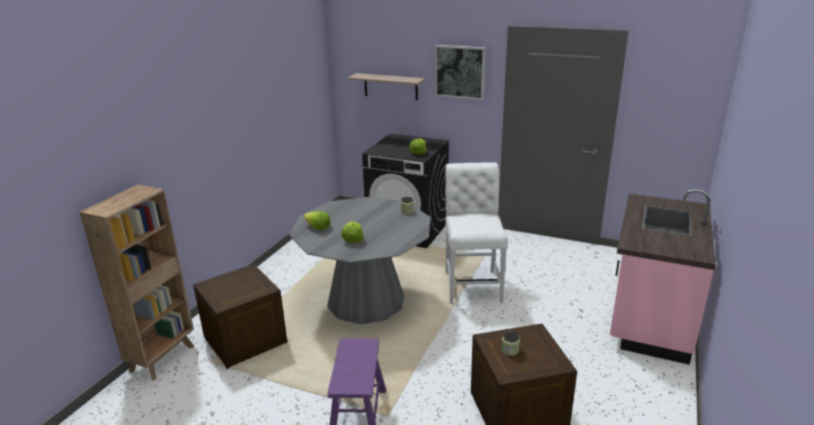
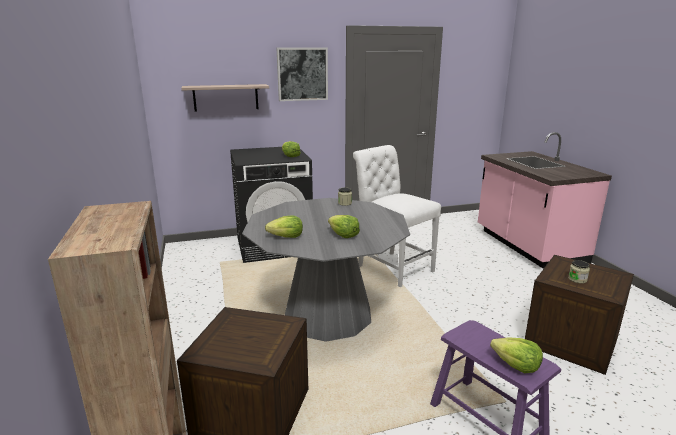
camera: 40 degrees left, 5 degrees down
none -> lettuce [490,338,543,373]

